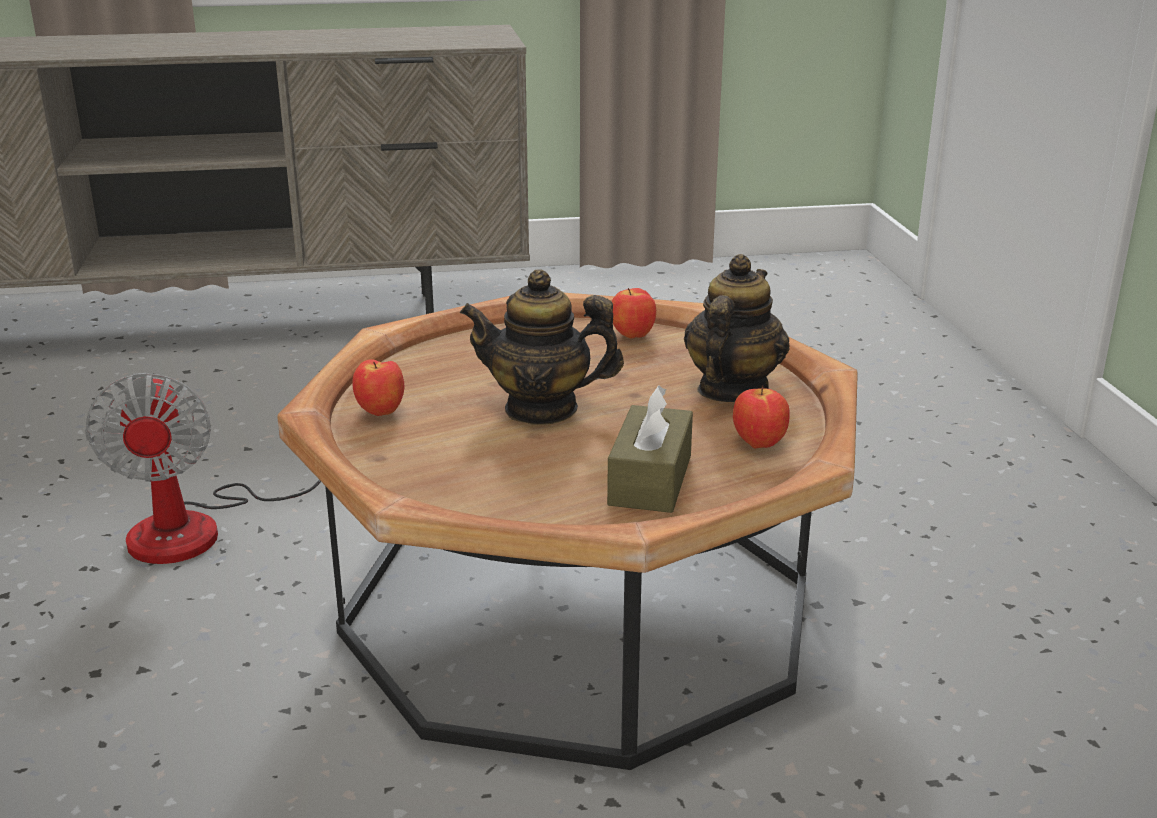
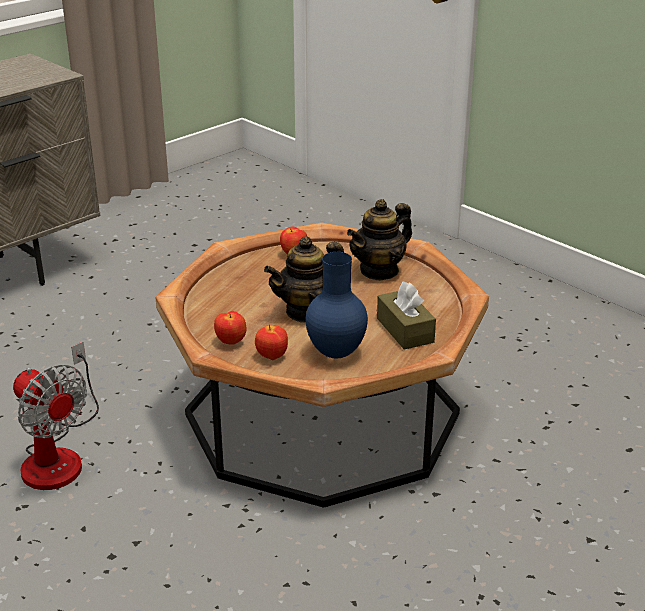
camera: 35 degrees left, 5 degrees up
teapot [684,254,790,402] -> teapot turned 120 degrees counterclockwise [347,199,412,281]
apple [733,385,790,449] -> apple moved to [255,325,288,360]
none -> blue vase [306,252,368,359]

